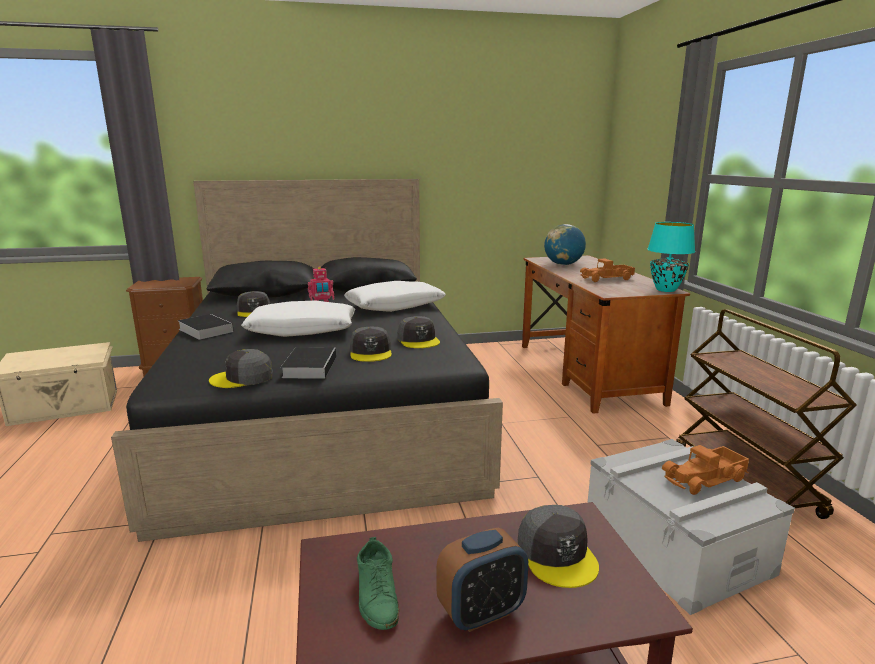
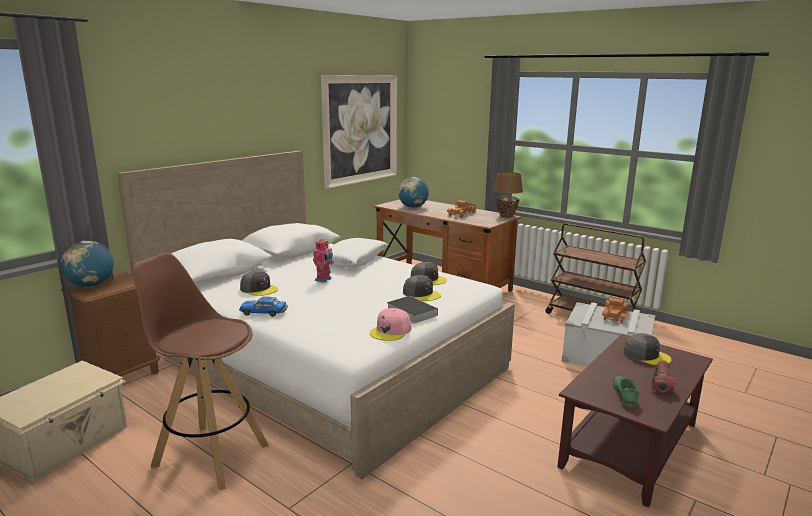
camera: 40 degrees left, 0 degrees up
black bed [111,179,503,542] -> white bed [117,151,515,479]
book [178,314,234,340] -> toy car [239,297,288,317]
grey cap [209,349,273,388] -> pink cap [370,308,411,341]
white pillow [241,300,355,337] -> none
green shoe [357,537,399,630] -> green shoe turned 120 degrees counterclockwise [613,376,639,407]
alarm clock [437,528,529,632] -> flashlight [652,360,675,393]
turquoise table lamp [648,222,695,292] -> brown table lamp [494,172,523,218]
none -> globe [61,241,114,287]
none -> brown stool [132,253,269,490]
none -> picture [321,75,397,189]

